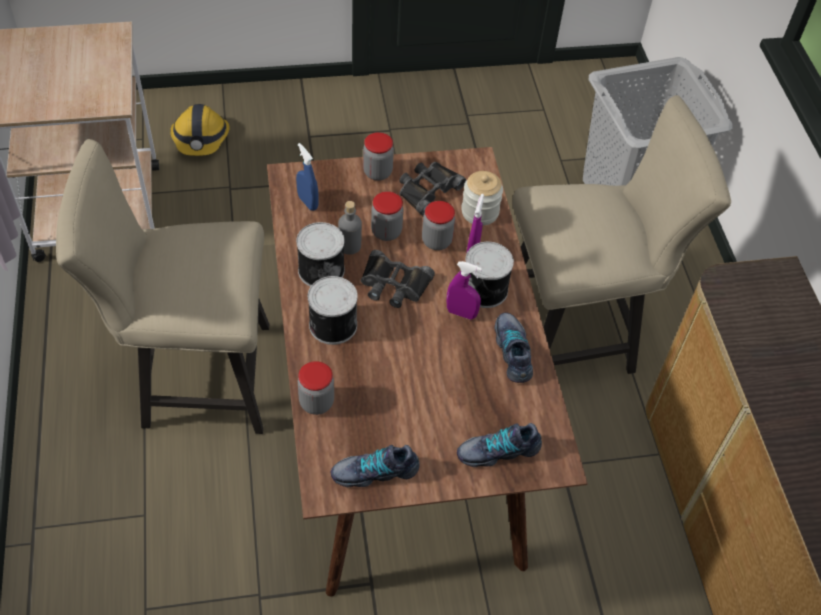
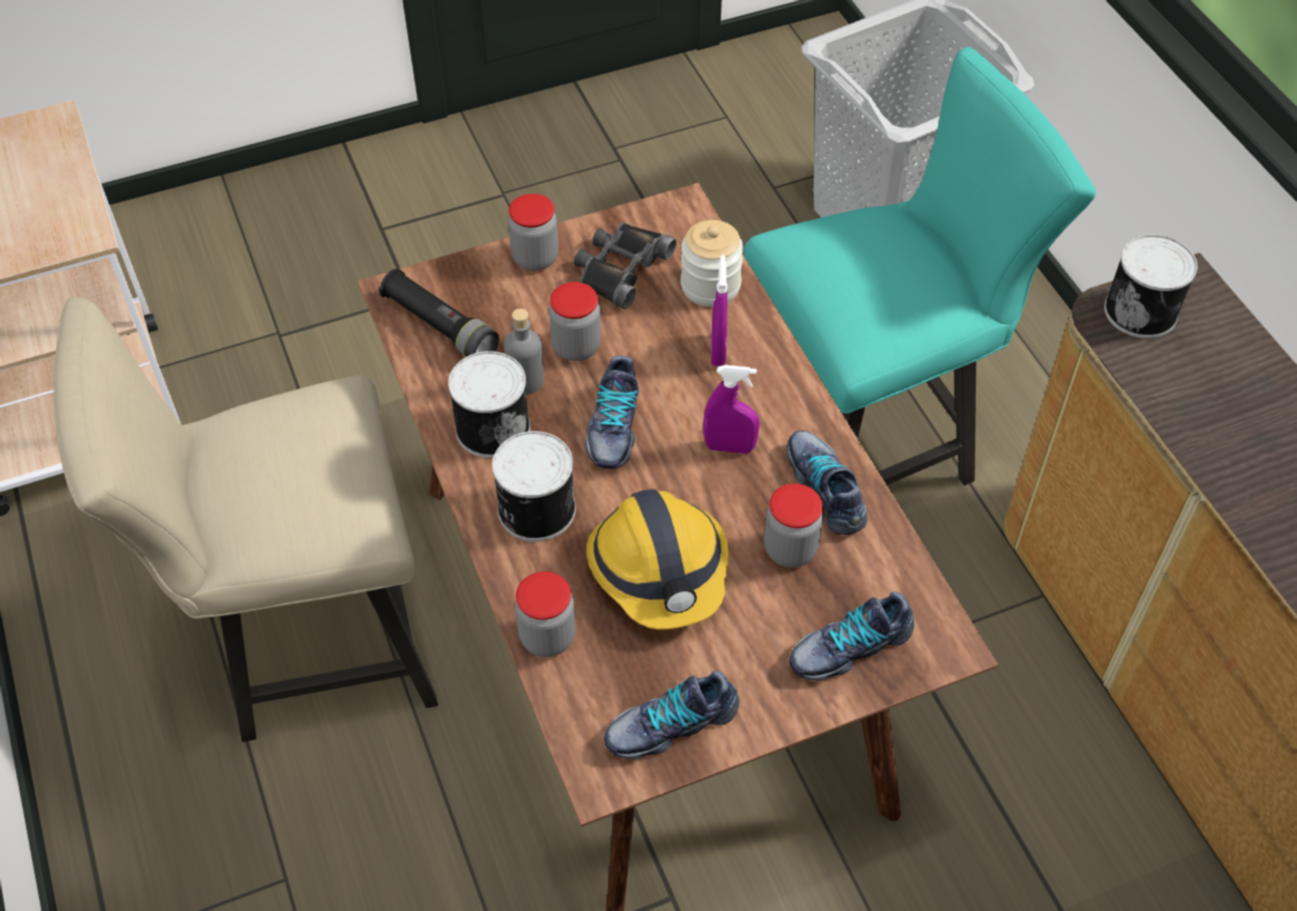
camera: 10 degrees left, 0 degrees up
hard hat [170,104,229,156] -> hard hat moved to [586,489,729,630]
blue spray bottle [296,143,319,211] -> black flashlight [379,269,499,357]
black binoculars [361,250,435,308] -> shoe [584,356,639,469]
jar [422,201,455,250] -> jar moved to [764,484,823,567]
can [466,242,514,308] -> can moved to [1104,234,1197,339]
beige chair [512,95,731,374] -> turquoise chair [744,47,1096,486]

